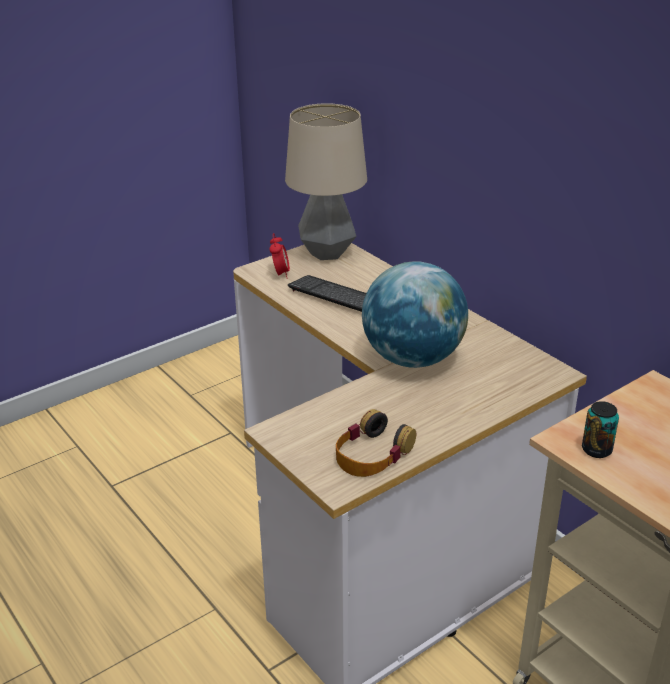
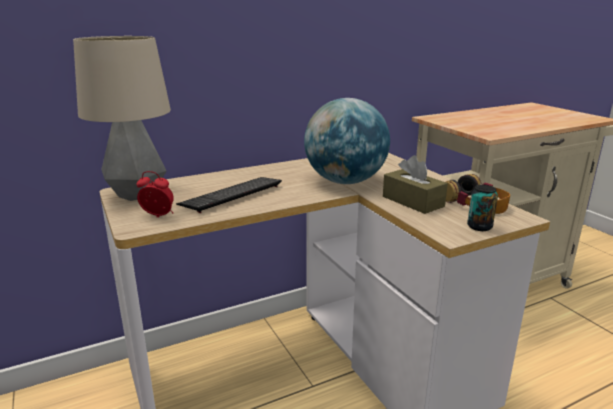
camera: 80 degrees left, 10 degrees down
can [582,401,619,458] -> can moved to [467,185,498,231]
none -> brown tissue box [383,155,448,214]

